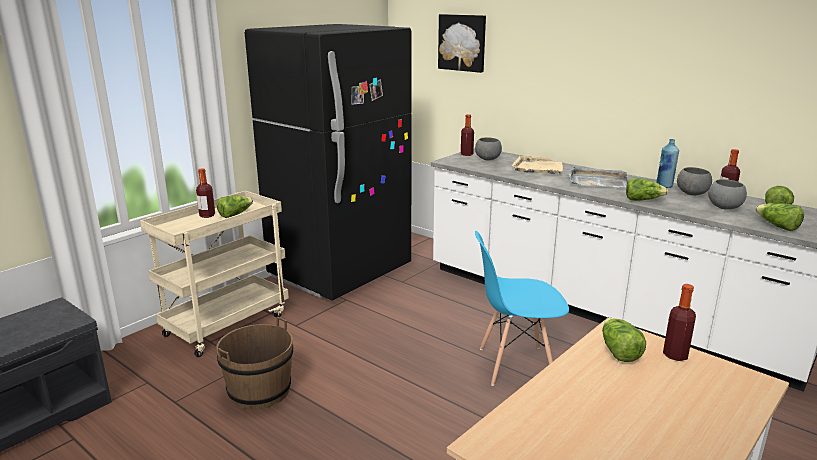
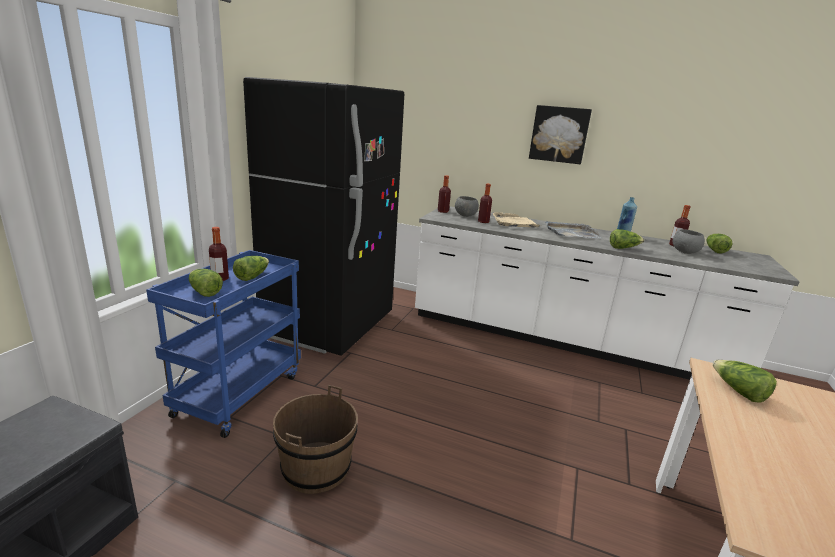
camera: 20 degrees left, 0 degrees up
beige cart [140,191,289,357] -> blue cart [146,250,301,438]
picture [438,14,486,73] -> picture moved to [529,105,592,164]
blue chair [475,231,569,386] -> none
bottle [663,284,696,361] -> bottle moved to [478,183,492,223]
grey bowl [677,167,712,195] -> none
lettuce [755,203,804,231] -> lettuce moved to [188,269,223,297]

